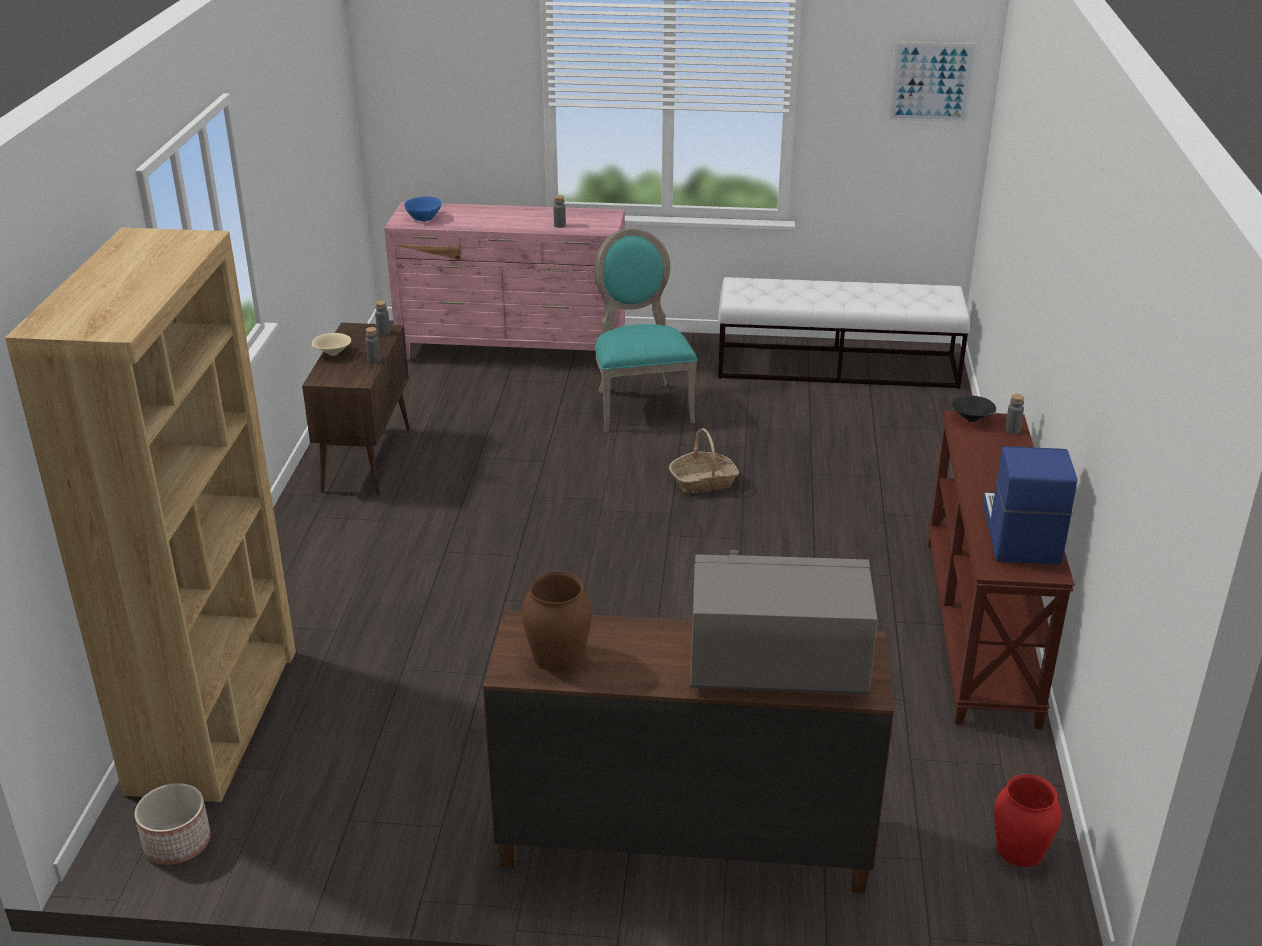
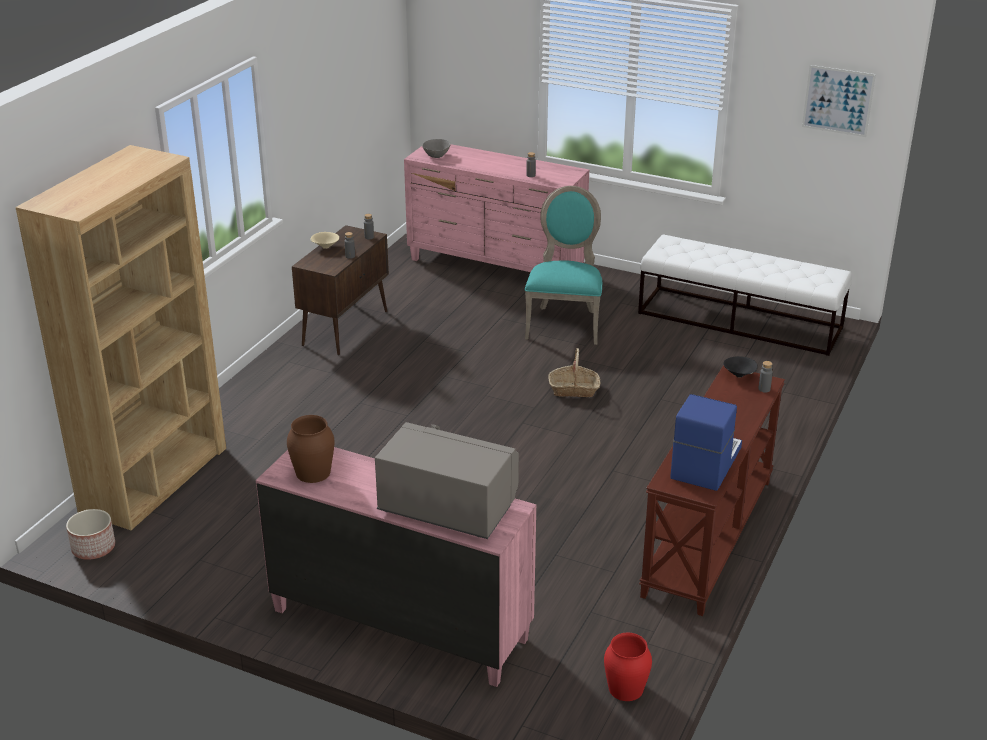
camera: 20 degrees right, 0 degrees up
blue bowl [404,196,442,221] -> grey bowl [422,139,451,158]
brown dresser [483,610,894,893] -> pink dresser [256,447,536,687]

